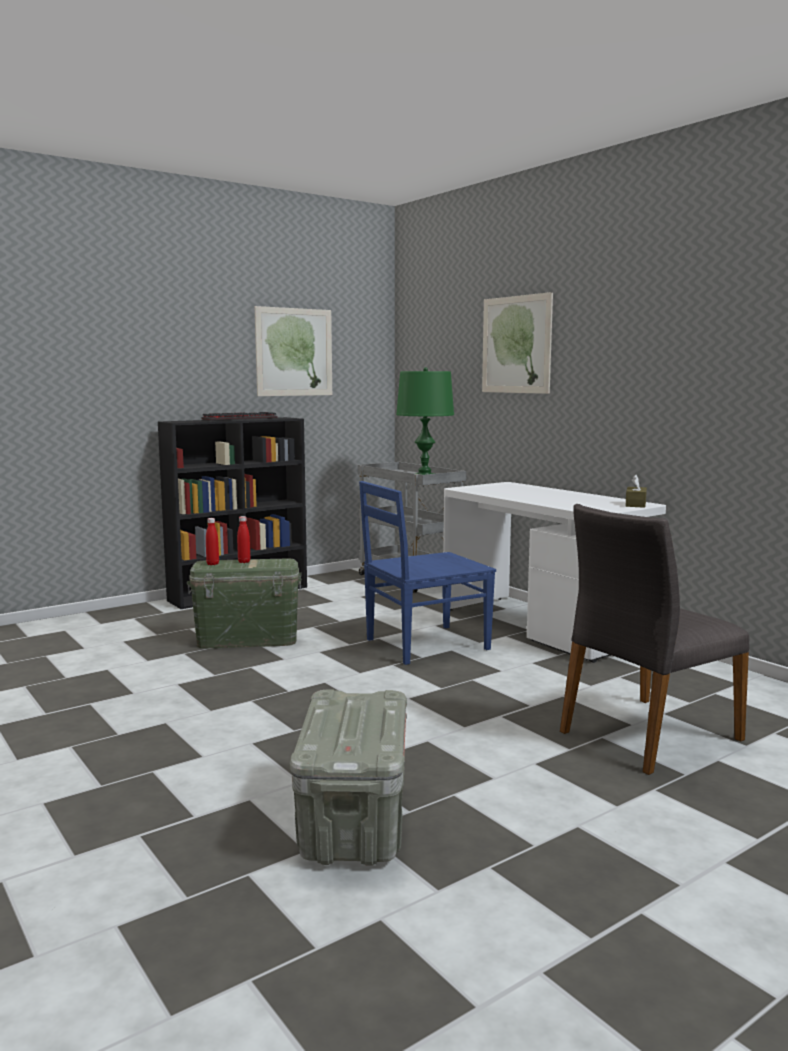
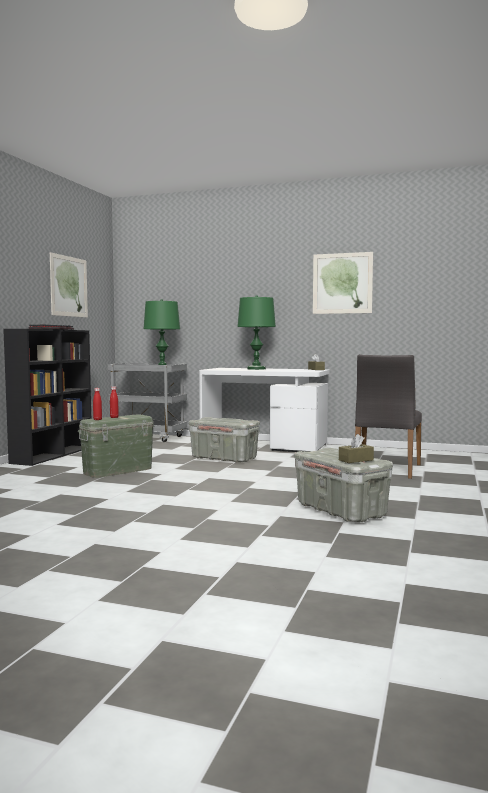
camera: 35 degrees left, 5 degrees down
blue chair [359,481,496,665] -> grey storage box [189,417,260,463]
picture [482,292,553,394] -> picture moved to [313,252,373,314]
none -> green table lamp [237,295,276,370]
none -> brown tissue box [339,434,374,463]

